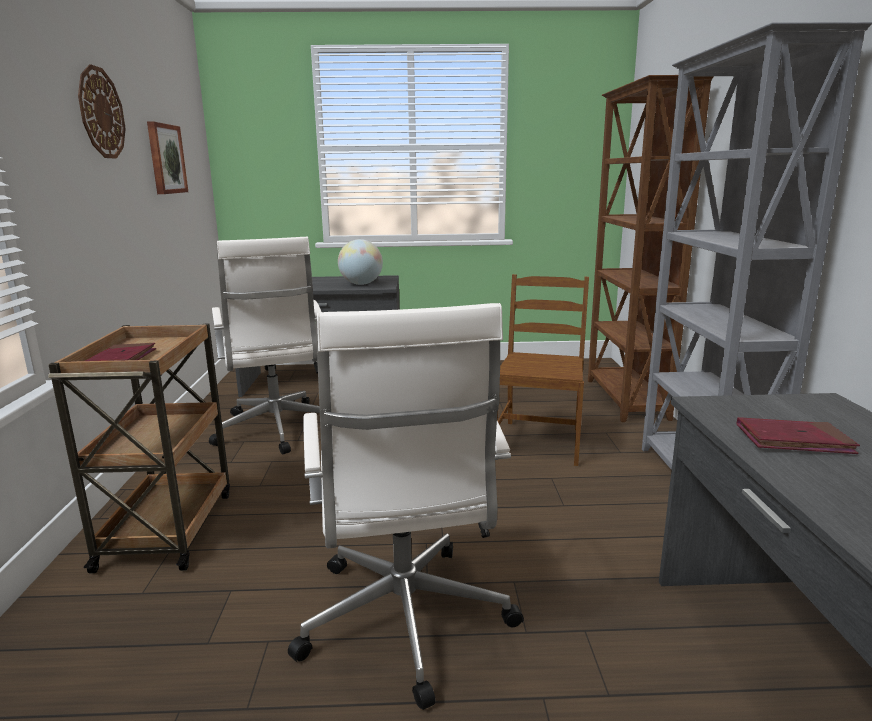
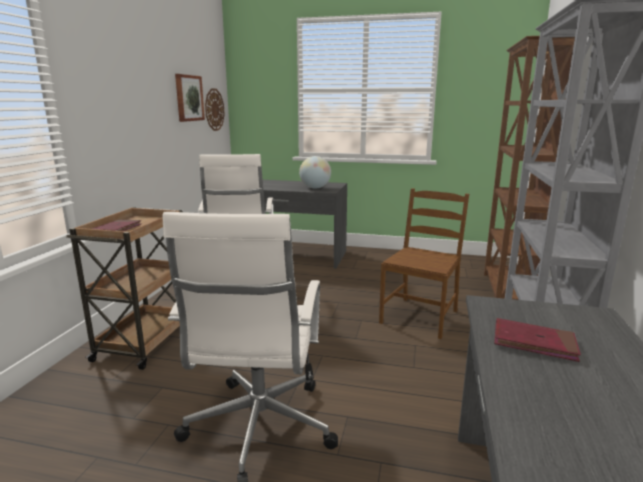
camera: 15 degrees right, 0 degrees up
wall clock [78,64,126,159] -> wall clock moved to [205,88,225,131]

